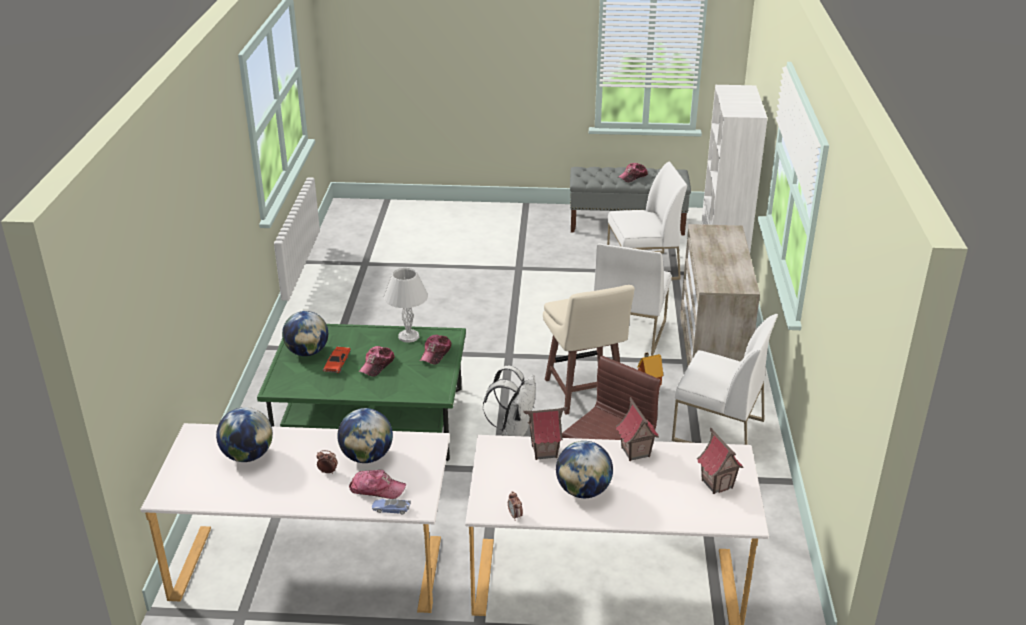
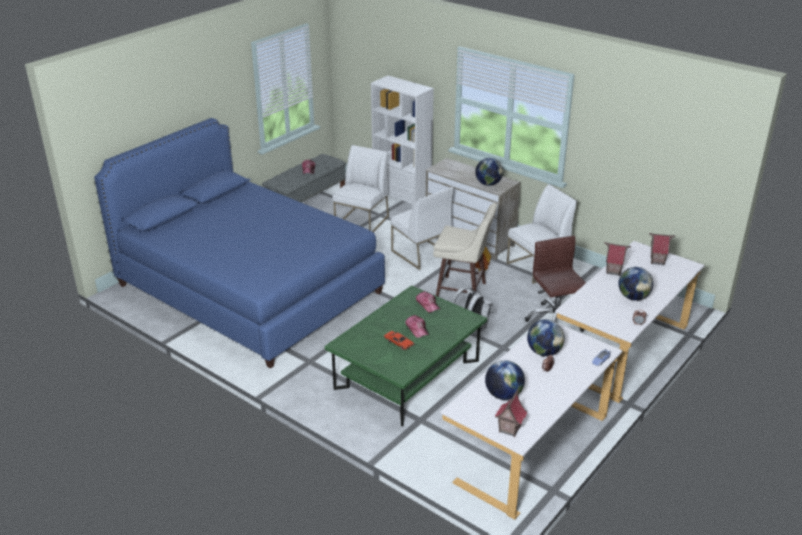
camera: 55 degrees left, 0 degrees up
globe [282,311,328,356] -> globe moved to [475,158,503,186]
cap [349,470,406,499] -> none
white table lamp [383,268,428,343] -> none
toy house [524,407,567,460] -> toy house moved to [495,388,527,437]
none -> blue bed [94,118,385,369]

